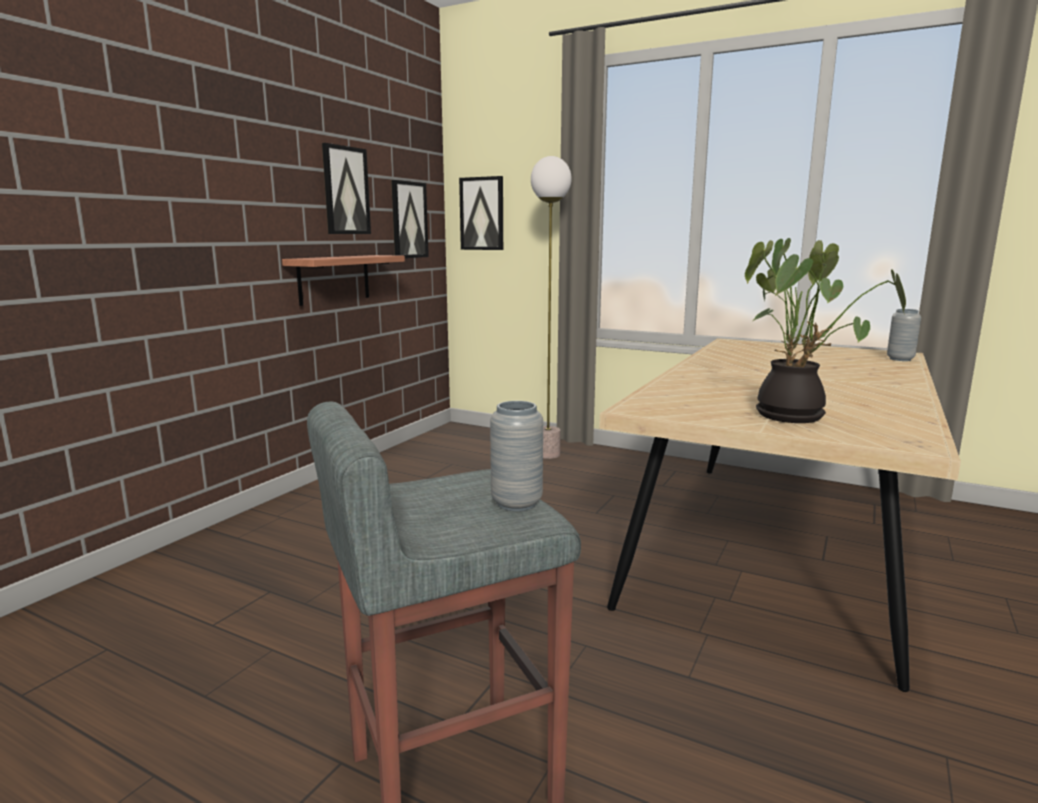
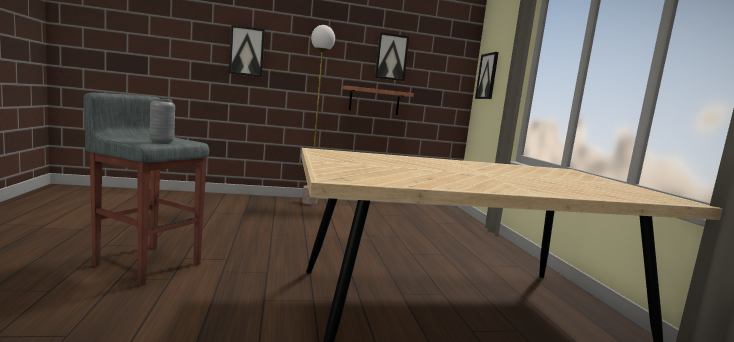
camera: 50 degrees right, 5 degrees down
picture [391,180,429,258] -> picture moved to [229,25,265,77]
floor lamp [531,156,572,459] -> floor lamp moved to [302,25,335,205]
potted plant [745,238,906,423] -> none
grey vase [887,309,921,361] -> none

